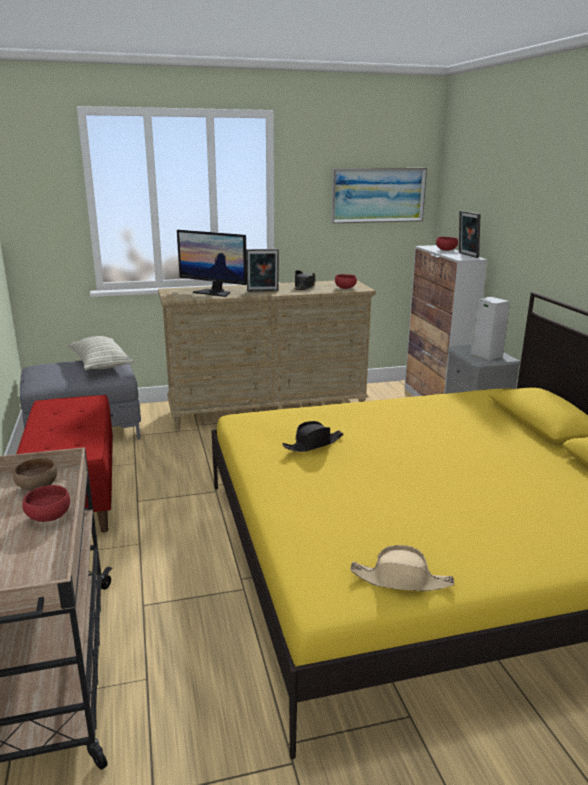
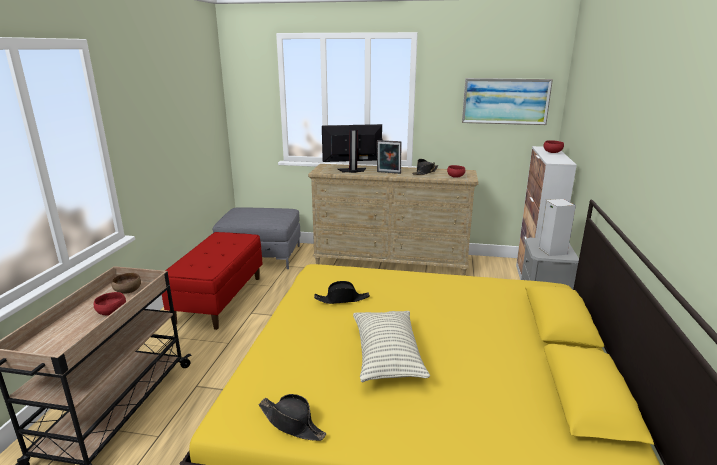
camera: 25 degrees right, 0 degrees up
pillow [68,336,134,370] -> pillow moved to [353,311,430,382]
monitor [177,230,247,297] -> monitor turned 120 degrees clockwise [322,124,383,173]
beige hat [351,545,454,591] -> black hat [258,394,326,441]
picture frame [459,211,480,258] -> none

